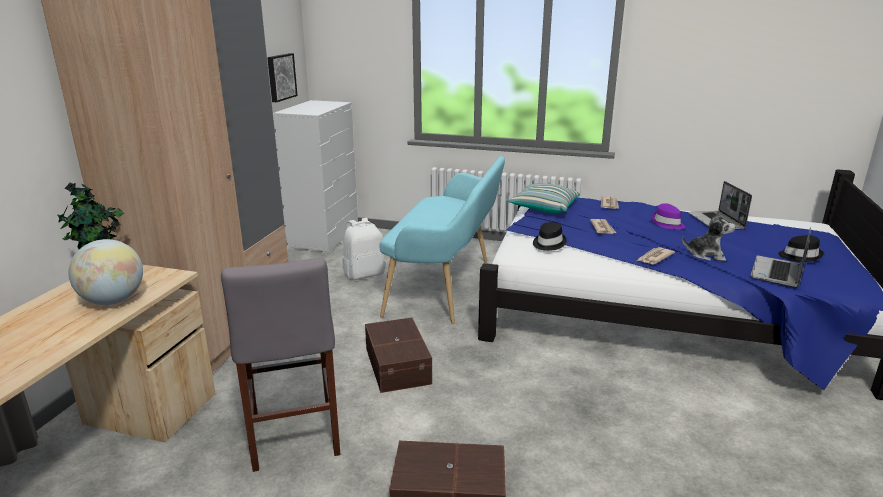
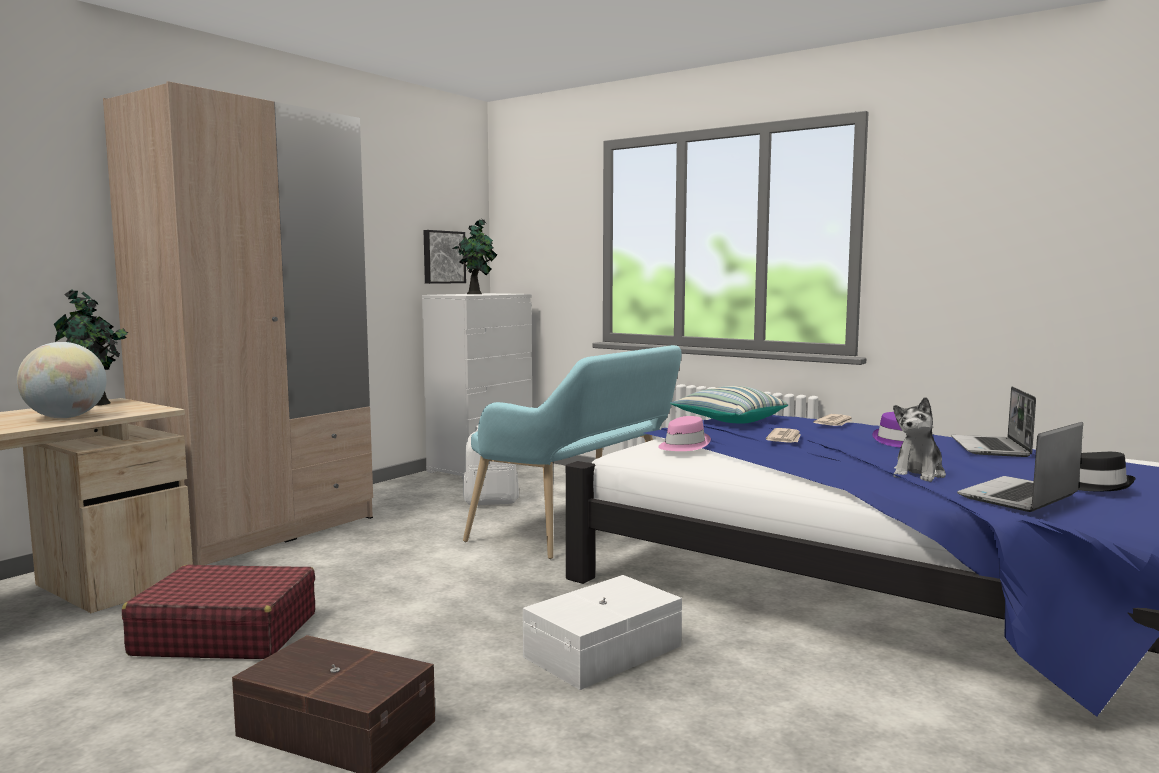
camera: 20 degrees right, 15 degrees down
grey stool [221,258,340,472] -> red suitcase [122,565,315,659]
brown storage box [365,318,432,393] -> none
black hat [533,222,567,251] -> pink hat [658,416,711,451]
newspaper [637,247,675,264] -> none
plush toy [682,210,735,261] -> plush toy turned 90 degrees clockwise [893,397,946,482]
none -> potted plant [452,219,497,294]
none -> white storage box [523,575,682,690]

